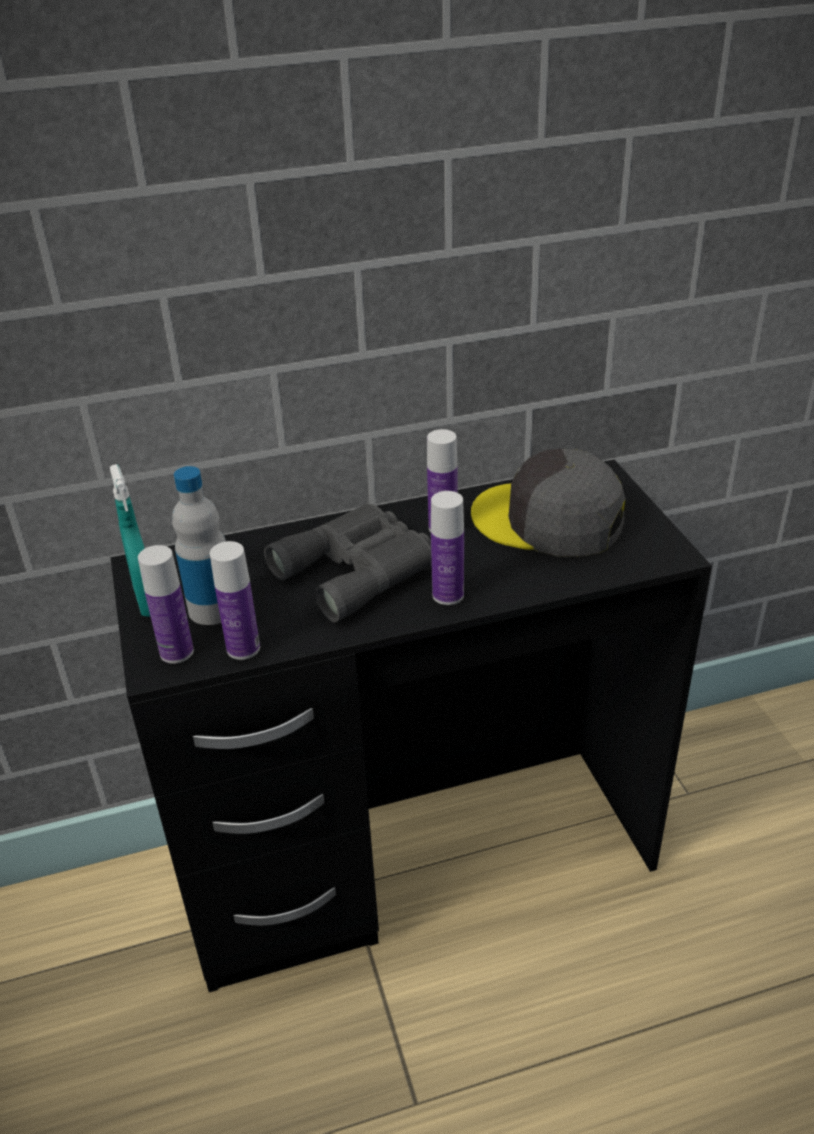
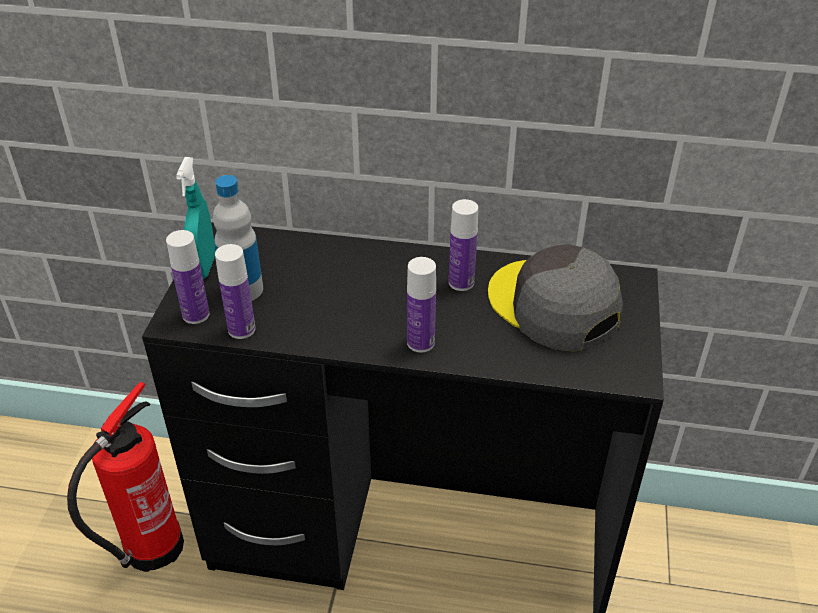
camera: 25 degrees right, 5 degrees up
grey binoculars [264,504,432,622] -> none
none -> fire extinguisher [67,382,184,572]

